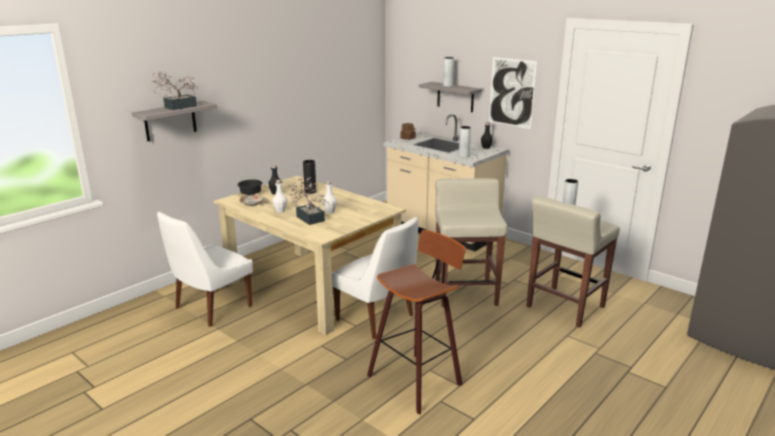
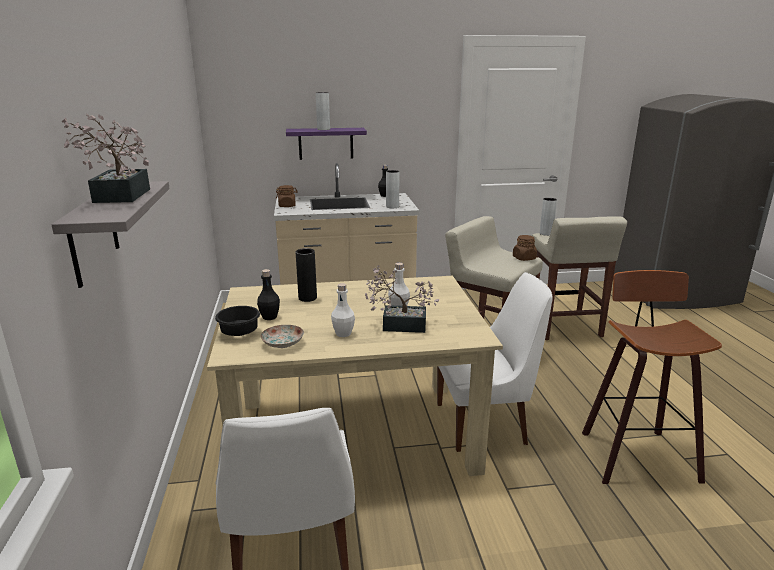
camera: 50 degrees left, 0 degrees up
grey shelf [419,82,482,112] -> purple shelf [286,128,367,160]
picture [489,57,537,129] -> none
none -> brown jar [513,235,537,261]

